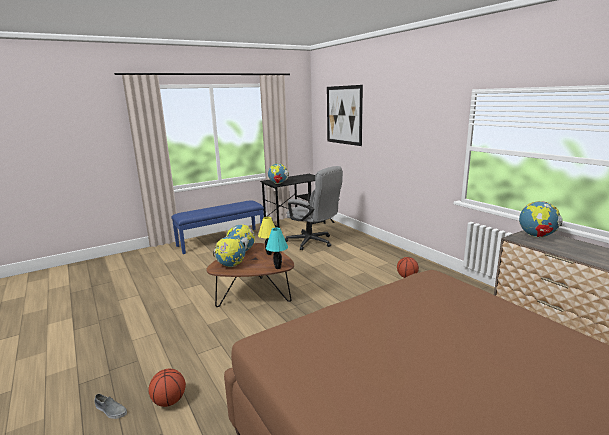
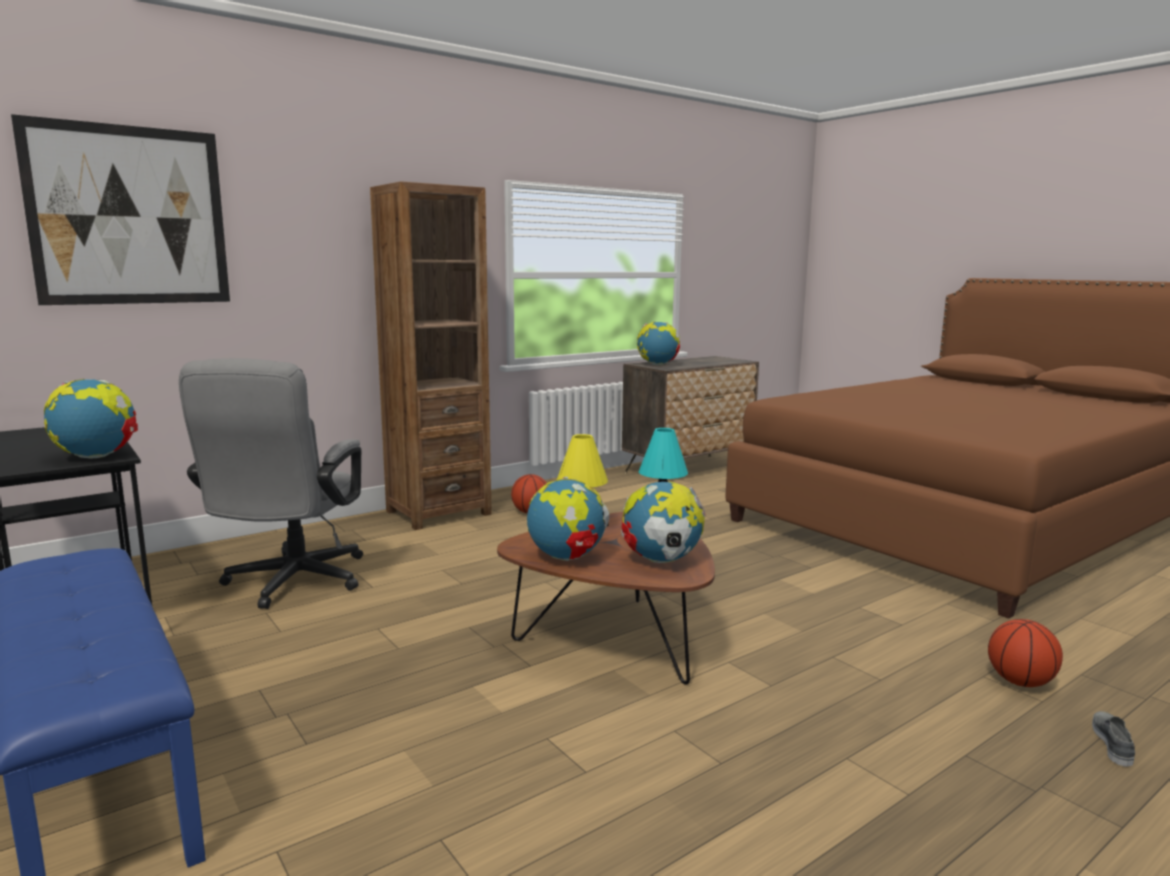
camera: 95 degrees left, 5 degrees down
grey office chair [285,166,343,250] -> grey office chair turned 150 degrees clockwise [179,358,363,609]
none -> brown bookcase [370,181,492,530]

